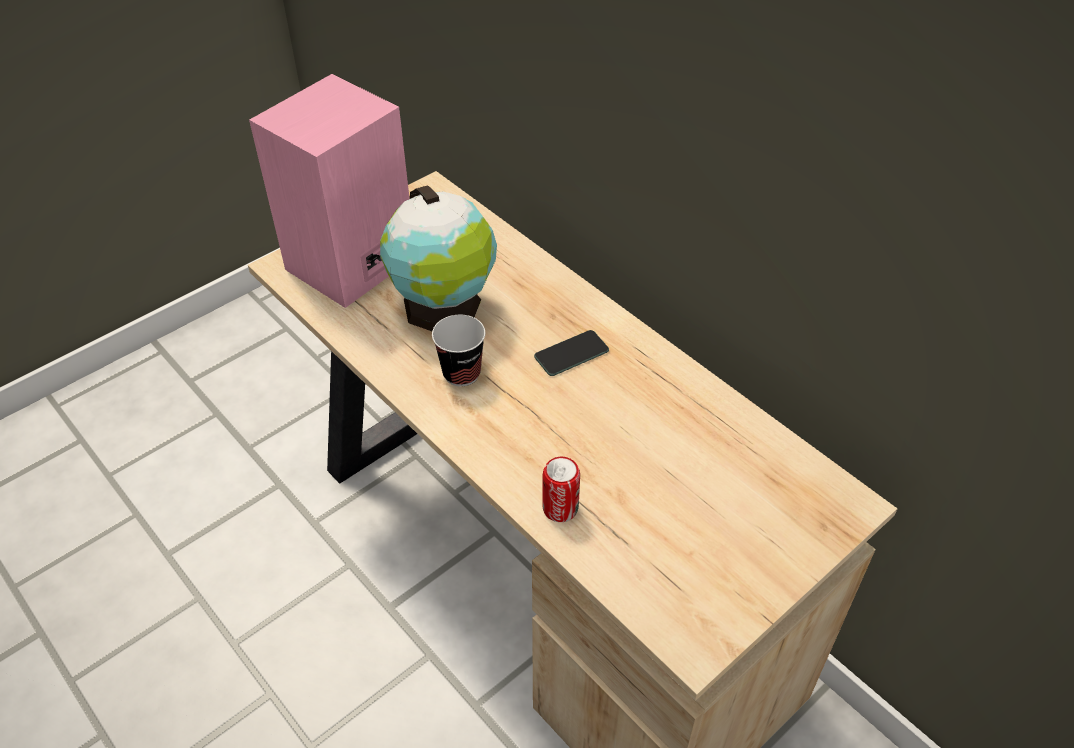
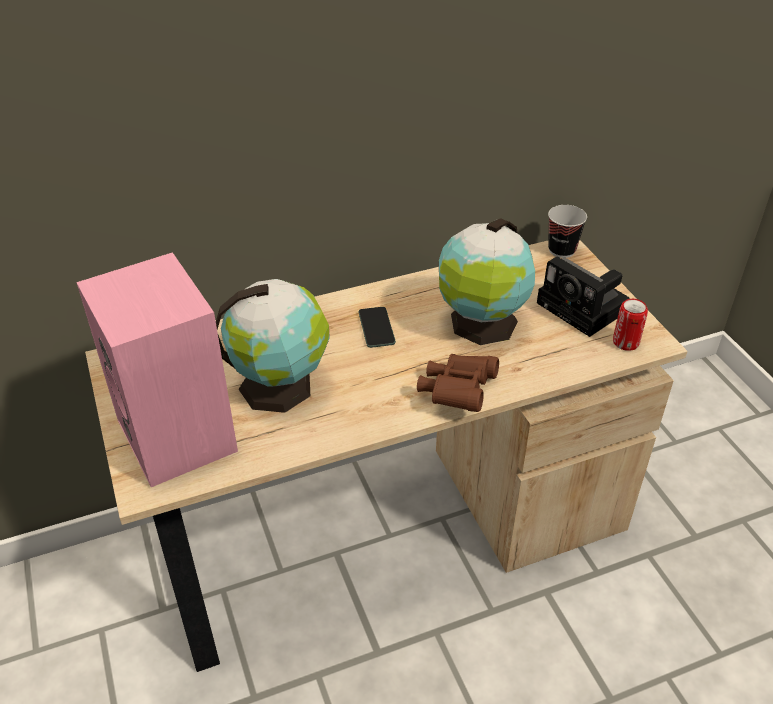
camera: 70 degrees left, 5 degrees down
cup [432,315,485,386] -> cup moved to [548,205,587,258]
can [542,457,580,522] -> can moved to [613,299,648,351]
none -> brown binoculars [417,354,499,412]
none -> globe [439,218,535,345]
none -> camera [537,256,630,337]

